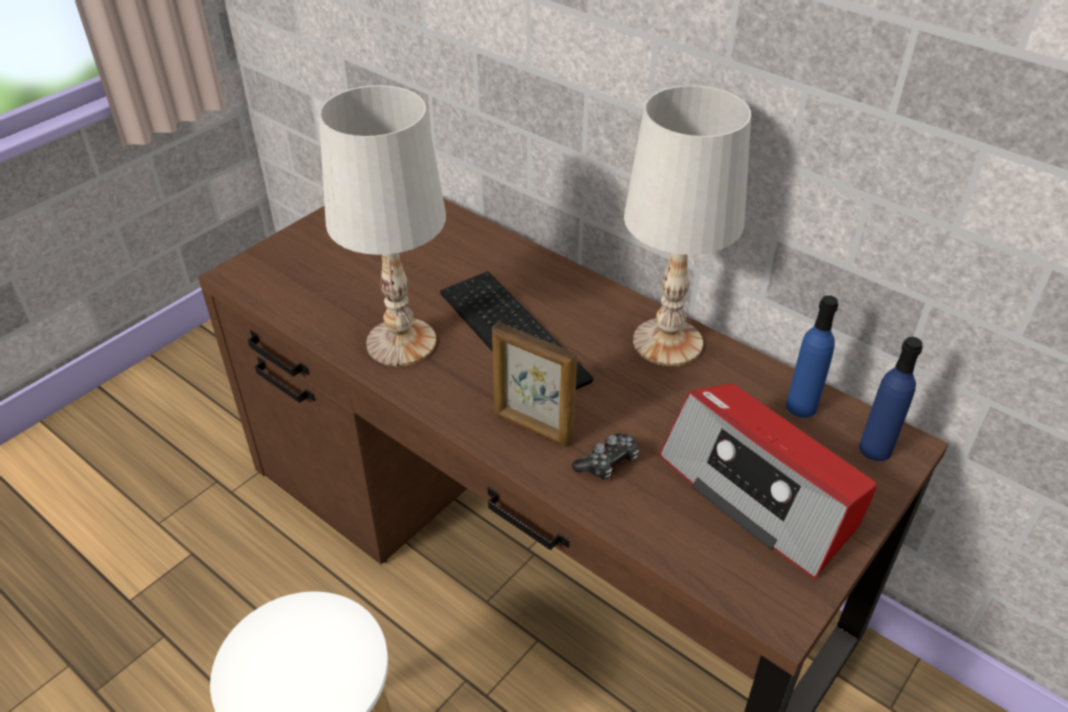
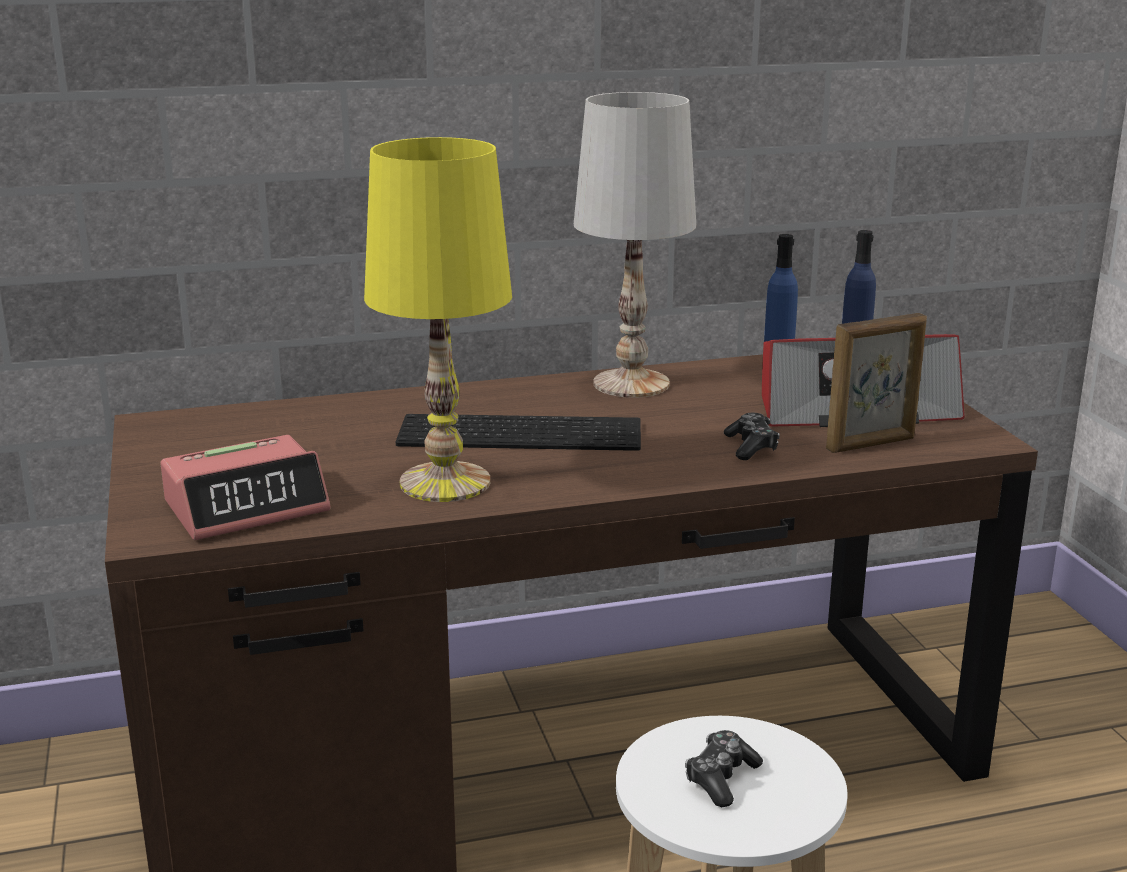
camera: 55 degrees left, 20 degrees down
white table lamp [319,85,446,366] -> yellow table lamp [364,137,512,502]
picture frame [492,322,577,447] -> picture frame moved to [826,313,927,453]
none -> alarm clock [160,435,331,540]
none -> game controller [685,730,763,807]

